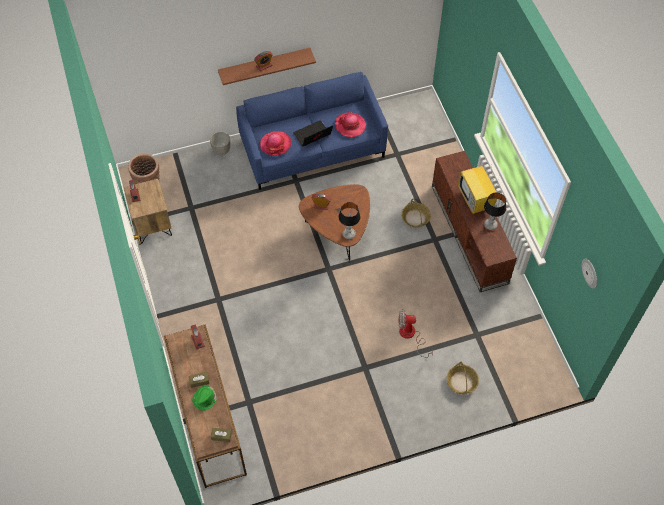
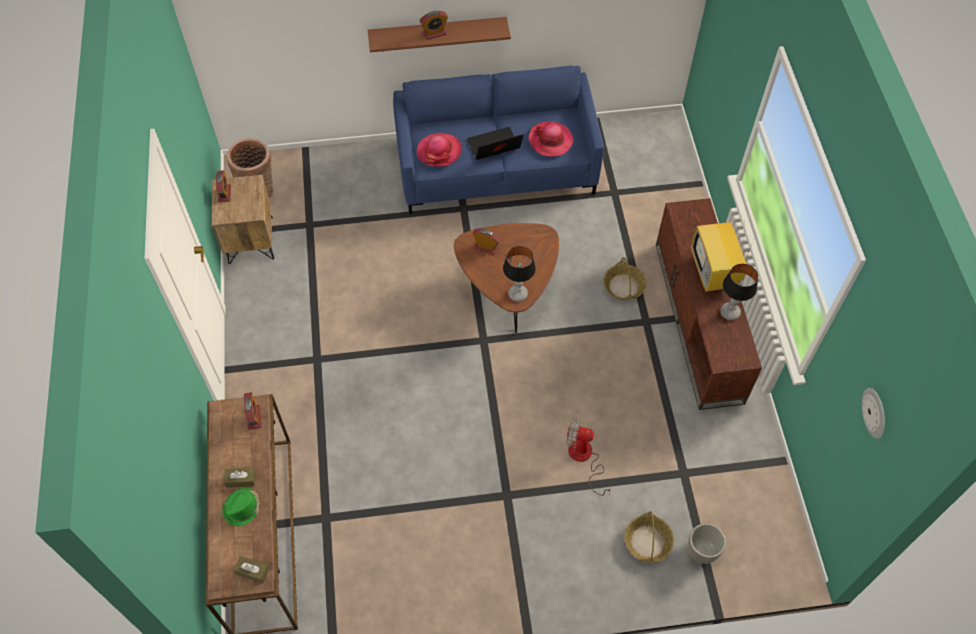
camera: 10 degrees right, 0 degrees up
planter [210,131,231,155] -> planter moved to [688,523,726,564]

